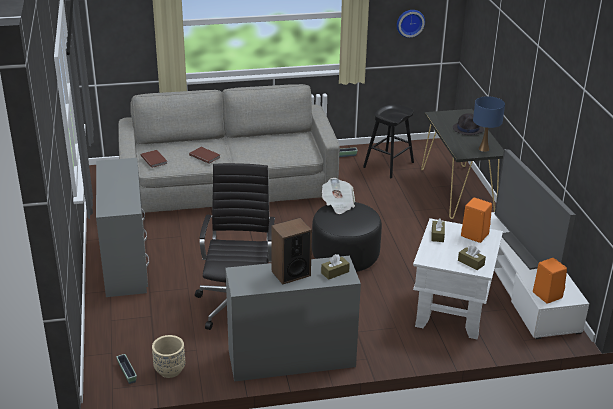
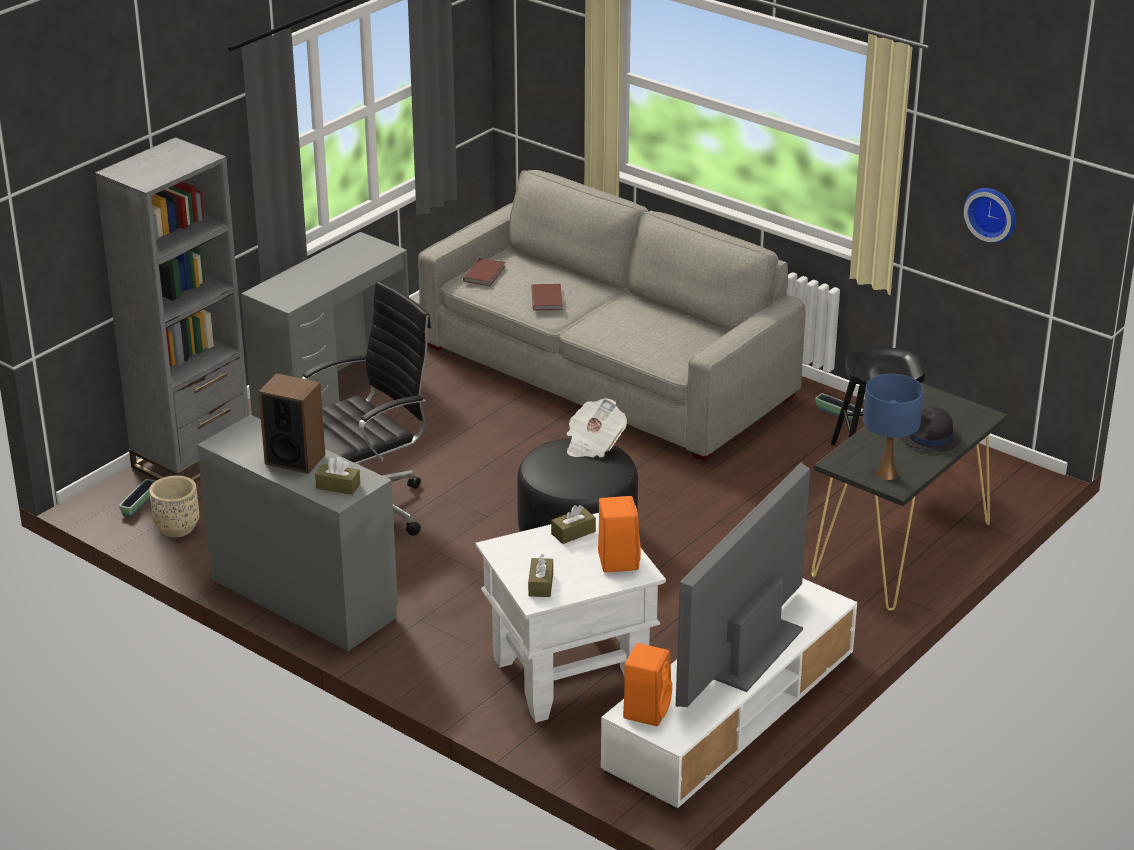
camera: 50 degrees right, 0 degrees up
none -> grey bookcase [95,137,249,482]

